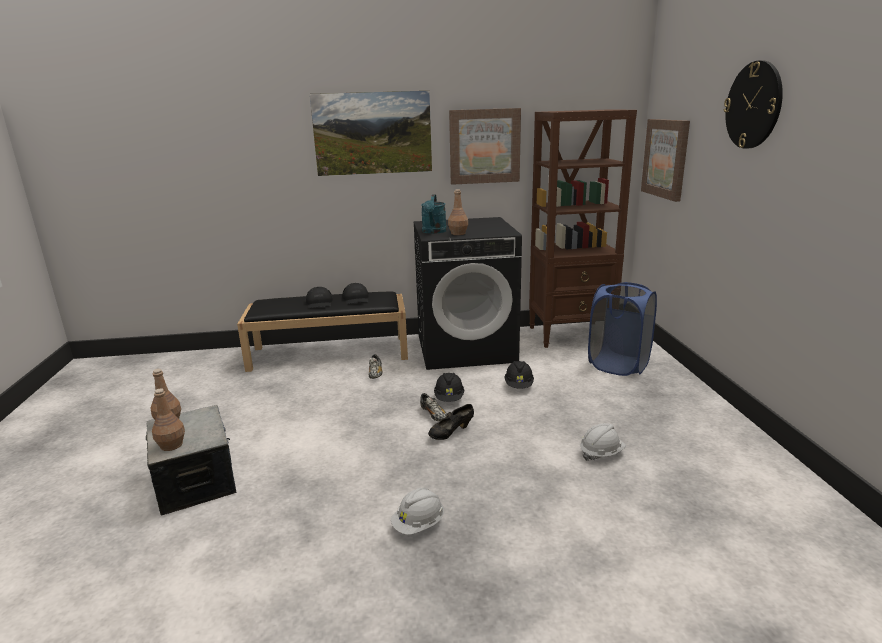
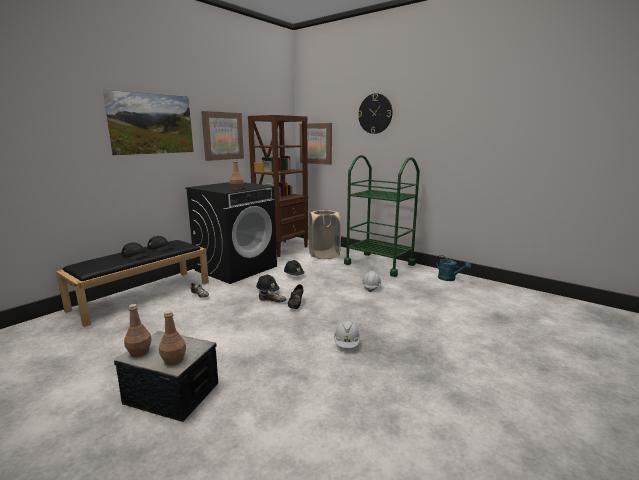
camera: 45 degrees left, 5 degrees down
turquoise watering can [421,194,447,234] -> turquoise watering can moved to [436,255,471,281]
blue laundry basket [588,282,657,376] -> beige laundry basket [308,209,341,259]
none -> green cart [344,155,420,277]

